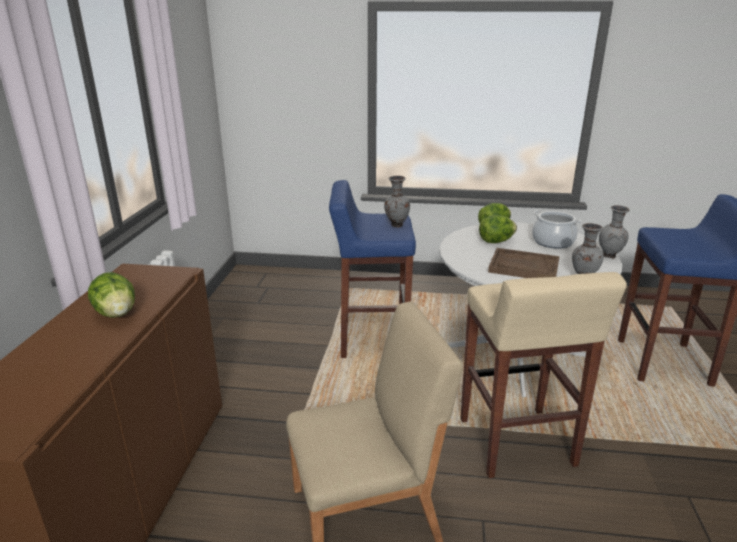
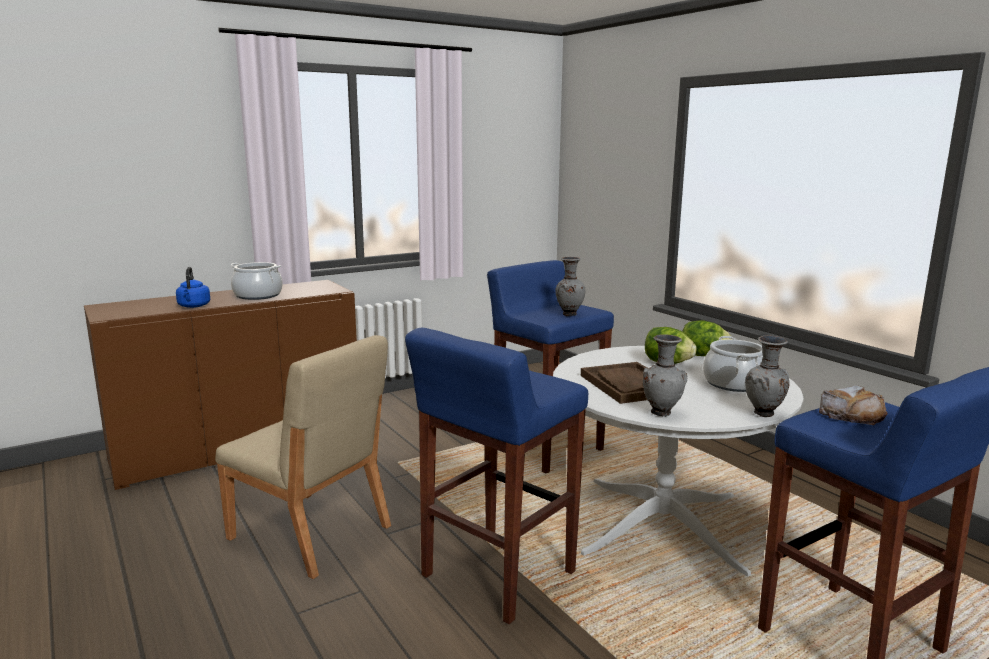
camera: 50 degrees right, 10 degrees down
lettuce [88,272,135,318] -> cooking pot [230,262,283,300]
beige stool [461,272,627,478] -> blue stool [405,328,588,624]
none -> blue kettle [176,267,210,308]
none -> bread [819,385,888,425]

